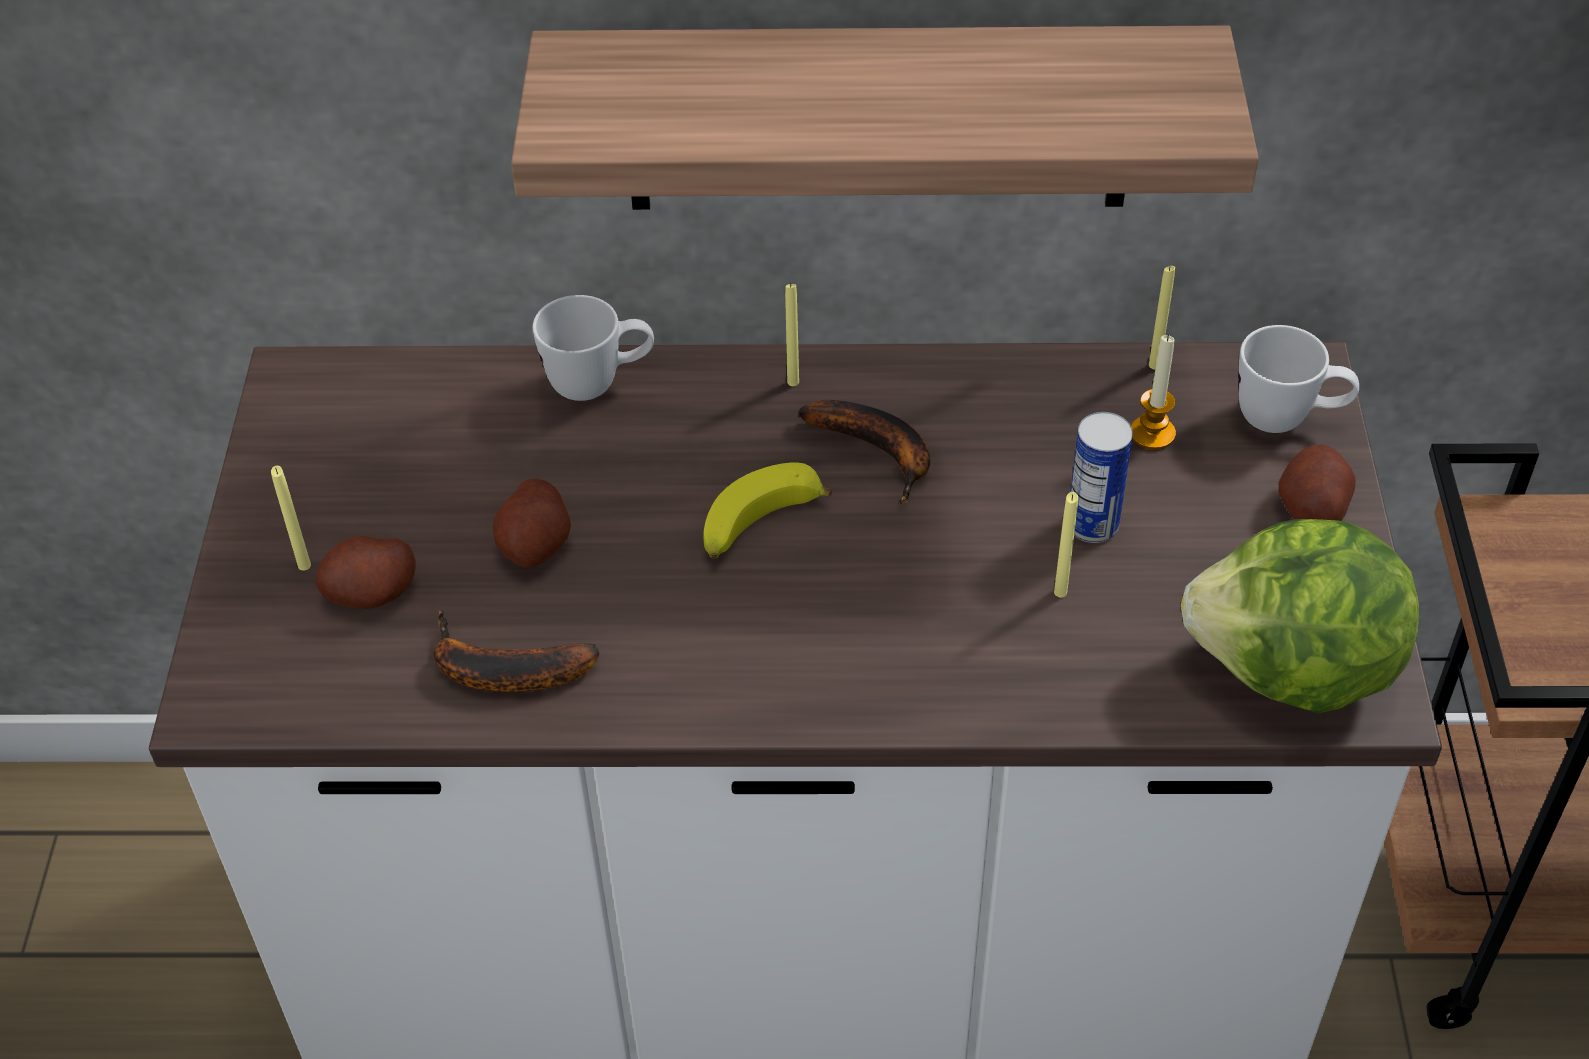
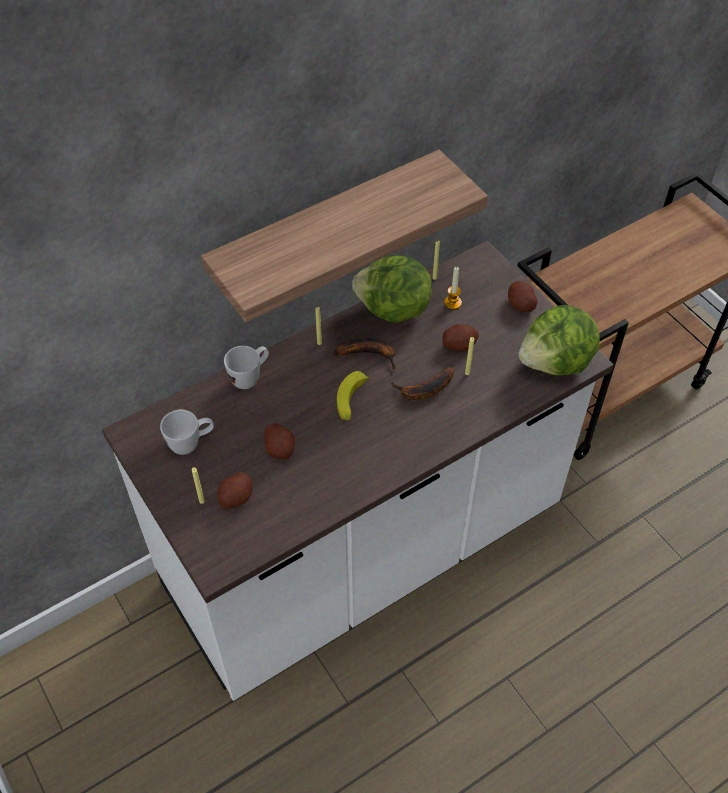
camera: 35 degrees left, 5 degrees up
banana [434,611,599,692] -> banana moved to [391,365,454,400]
can [1071,412,1133,543] -> potato [442,324,479,351]
white mug [1238,325,1359,433] -> white mug moved to [160,410,214,455]
none -> lettuce [352,255,432,323]

